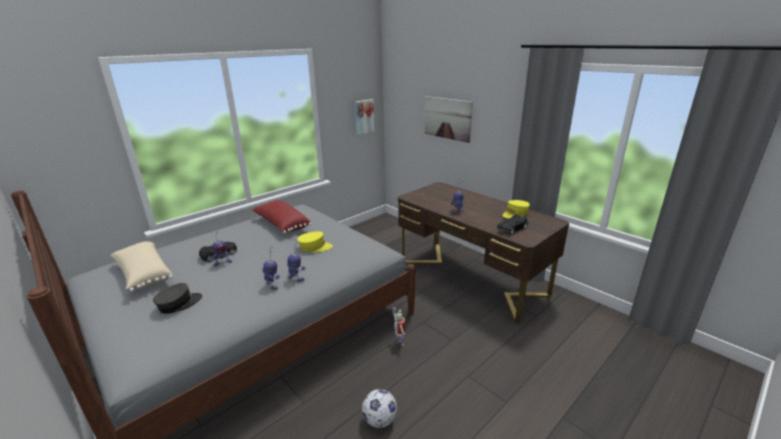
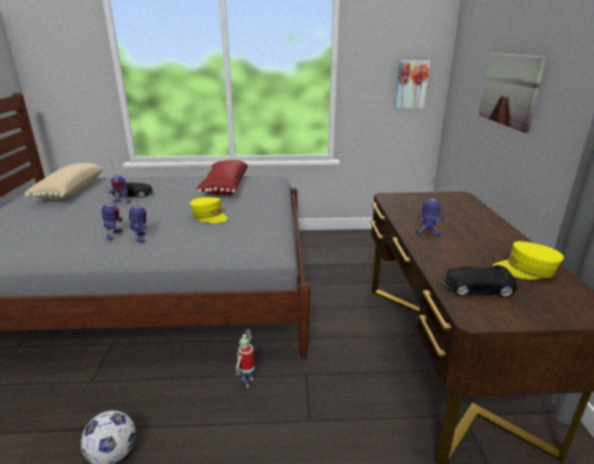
camera: 40 degrees right, 0 degrees up
grey cap [153,283,202,314] -> none

